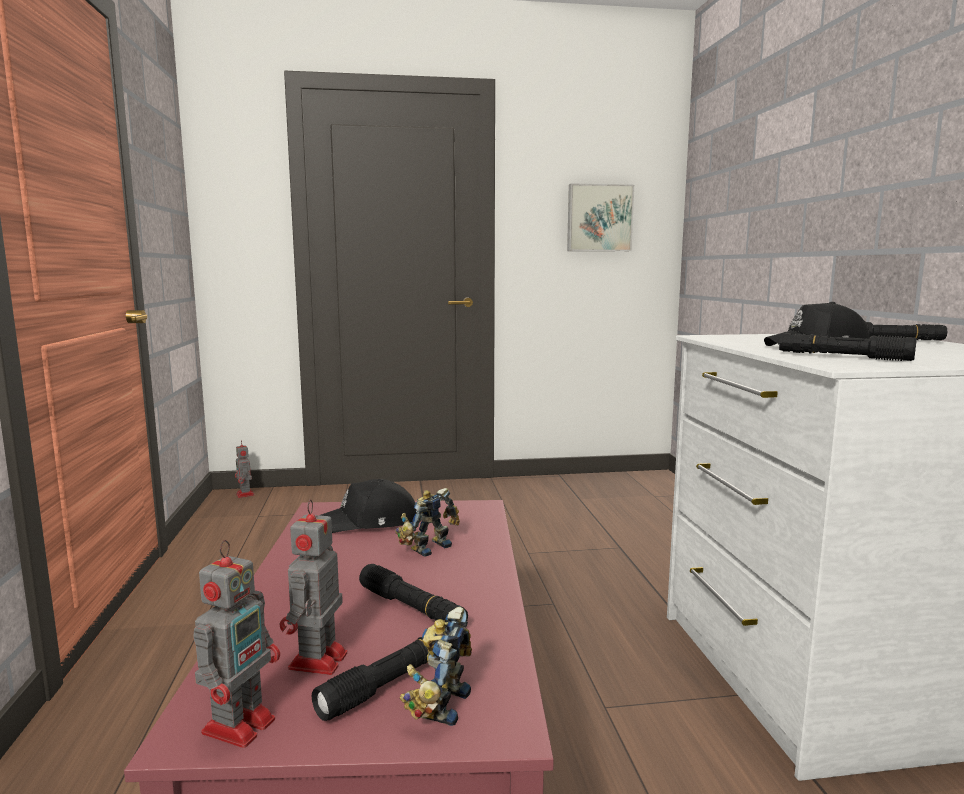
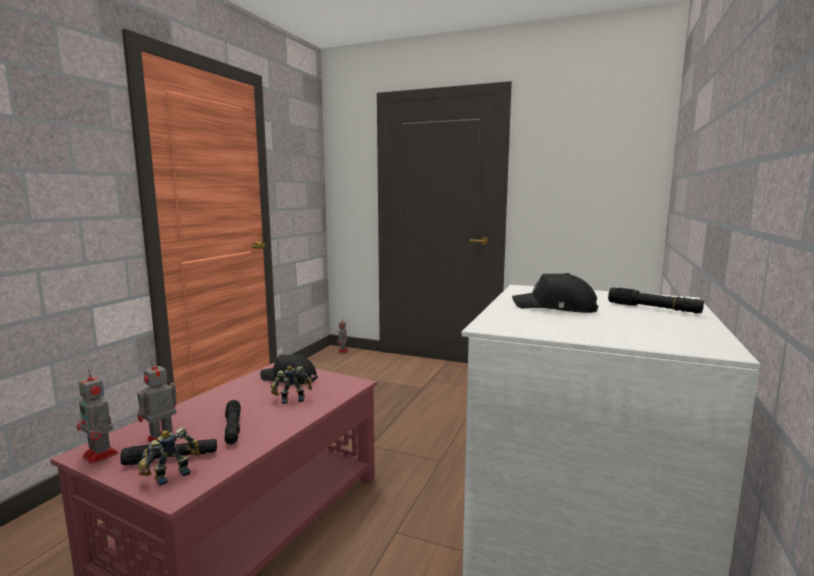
camera: 30 degrees right, 0 degrees up
toy robot [193,540,280,748] -> toy robot turned 75 degrees clockwise [77,369,118,464]
picture [567,184,634,251] -> none
black flashlight [779,333,917,361] -> none

